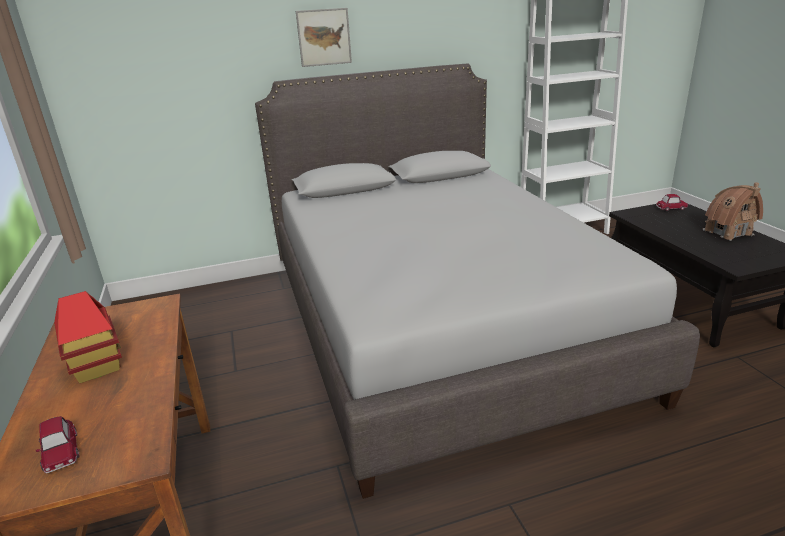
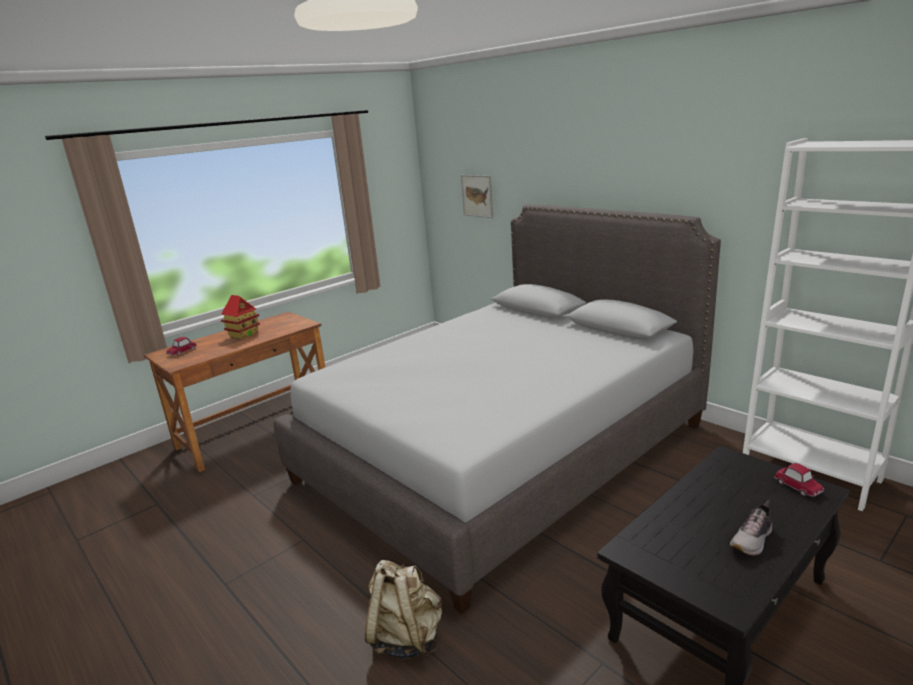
camera: 65 degrees right, 5 degrees down
picture [296,8,352,67] -> picture moved to [461,175,493,218]
toy house [703,183,763,241] -> shoe [730,500,772,555]
none -> beige backpack [365,560,442,658]

